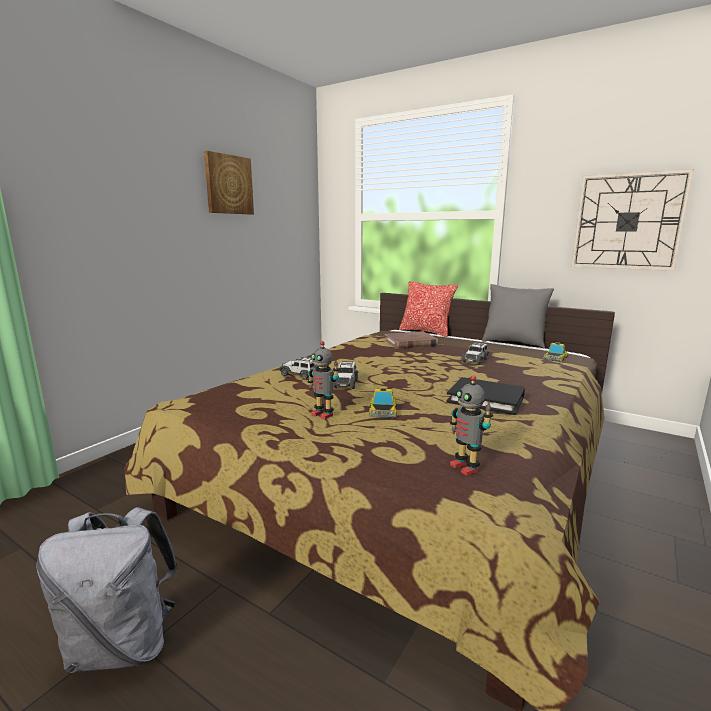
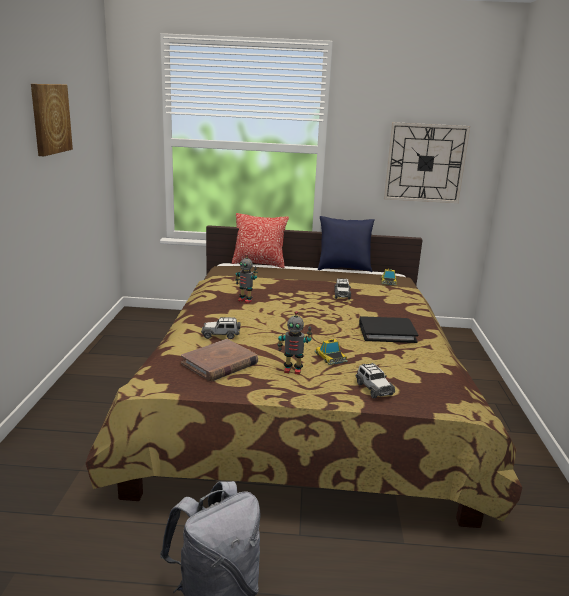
camera: 30 degrees left, 5 degrees up
toy car [333,361,358,389] -> toy car moved to [355,363,395,398]
brown book [384,331,438,349] -> brown book moved to [181,339,258,381]
toy robot [450,375,493,476] -> toy robot moved to [235,254,258,304]
grey pillow [482,284,554,349] -> blue pillow [318,216,375,272]

